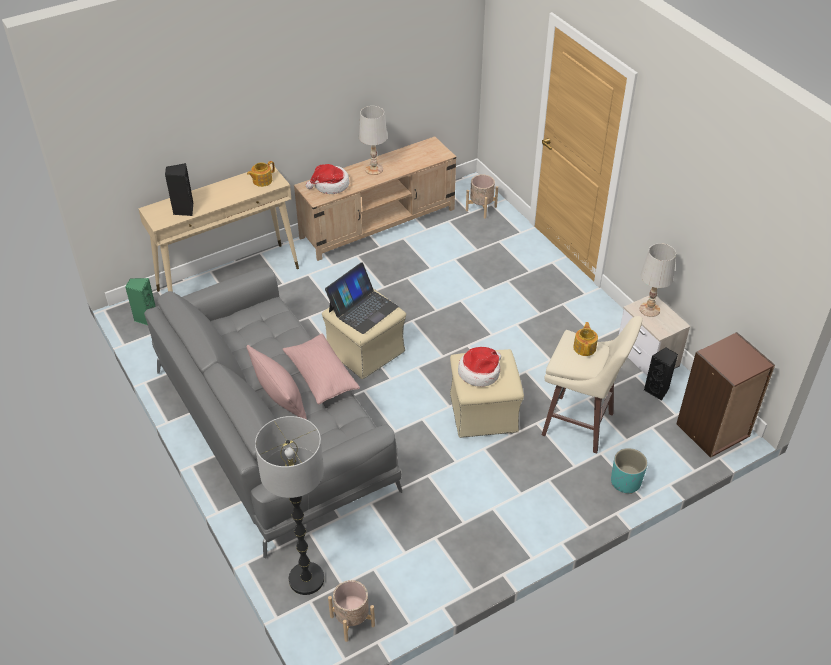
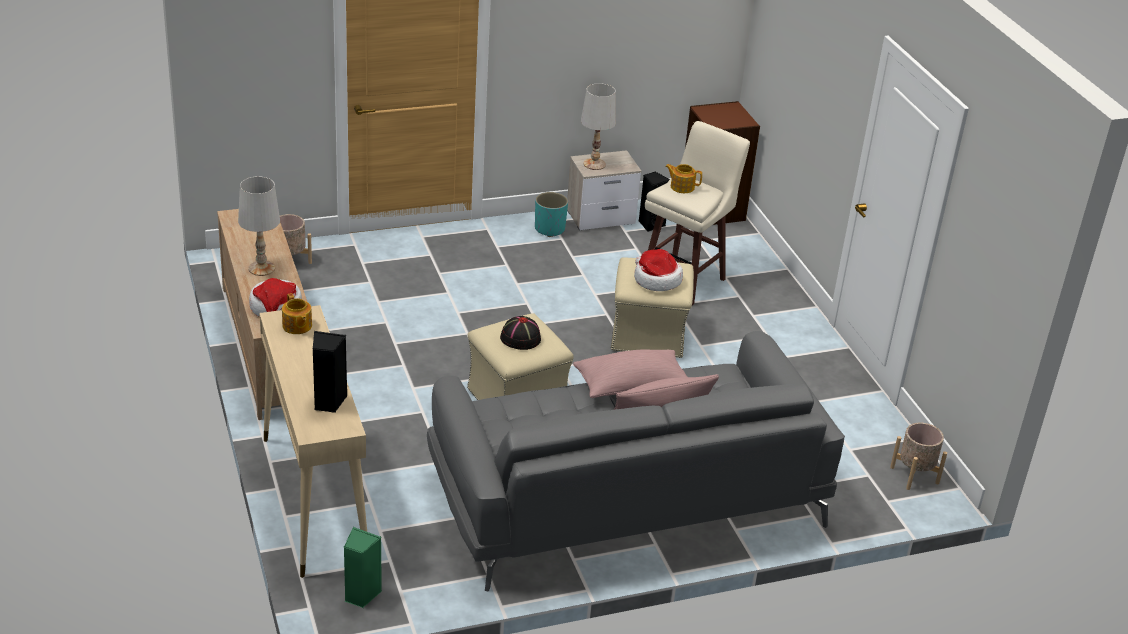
camera: 80 degrees left, 10 degrees down
floor lamp [255,416,324,595] -> none
laptop [325,262,399,334] -> black hat [500,316,541,350]
turquoise planter [611,448,648,494] -> turquoise planter moved to [535,192,568,237]

